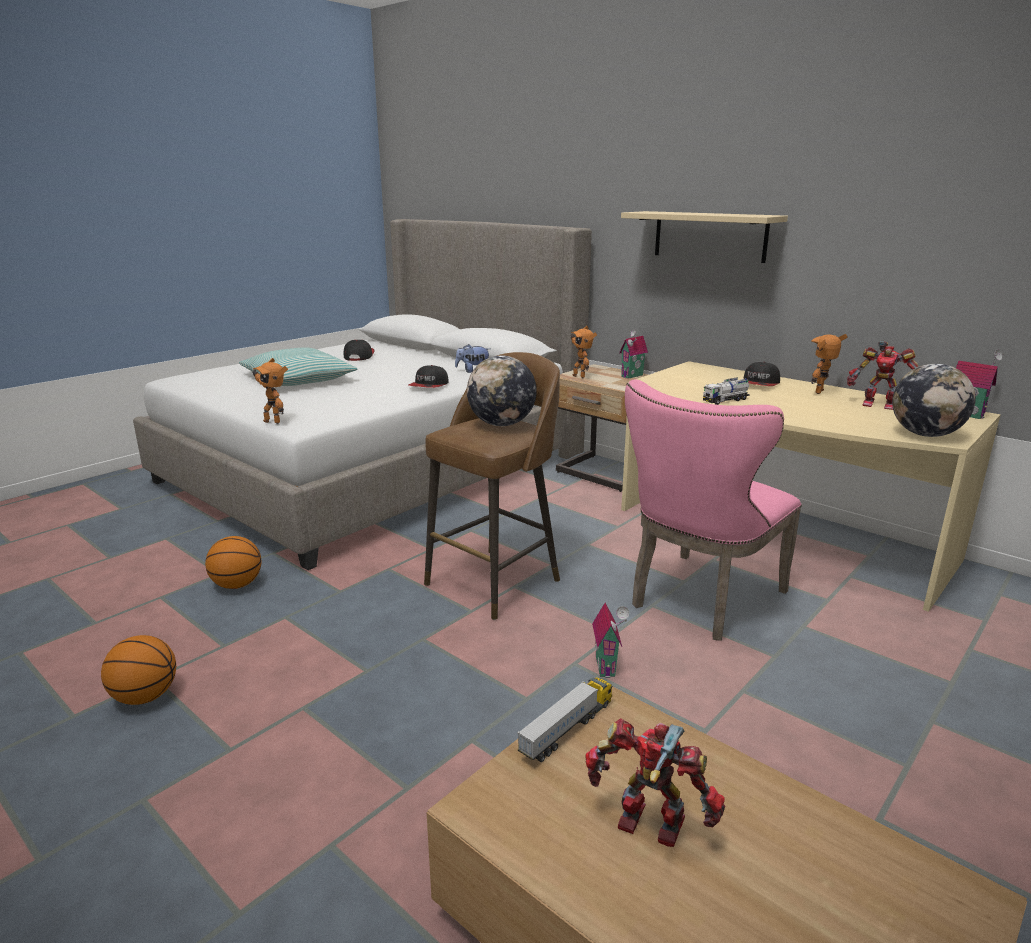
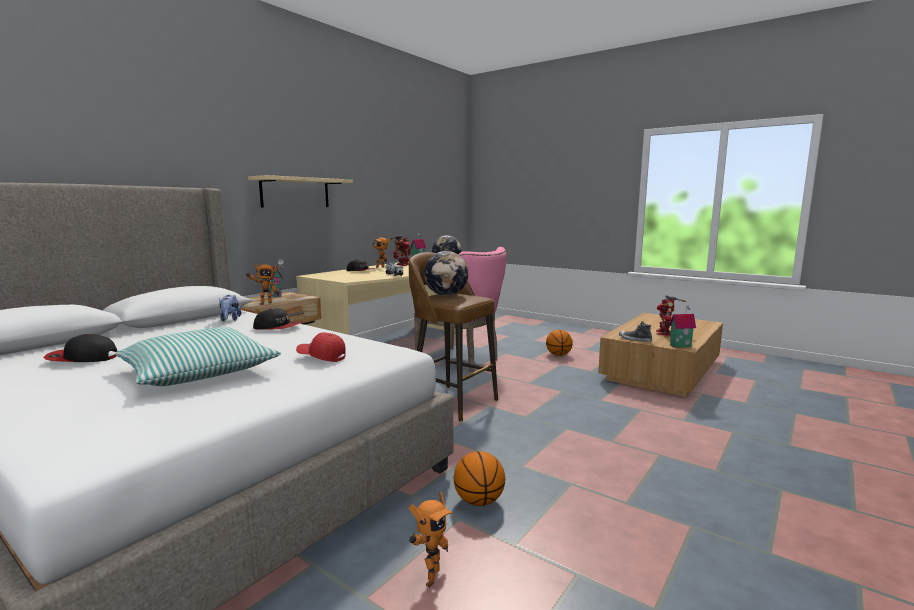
camera: 95 degrees left, 10 degrees down
basketball [101,635,176,705] -> basketball moved to [546,330,573,356]
toy robot [253,358,288,424] -> toy robot moved to [409,492,454,587]
toy truck [517,677,612,762] -> shoe [619,321,652,342]
toy house [592,603,629,678] -> toy house moved to [669,304,696,347]
none -> red cap [296,332,346,362]

